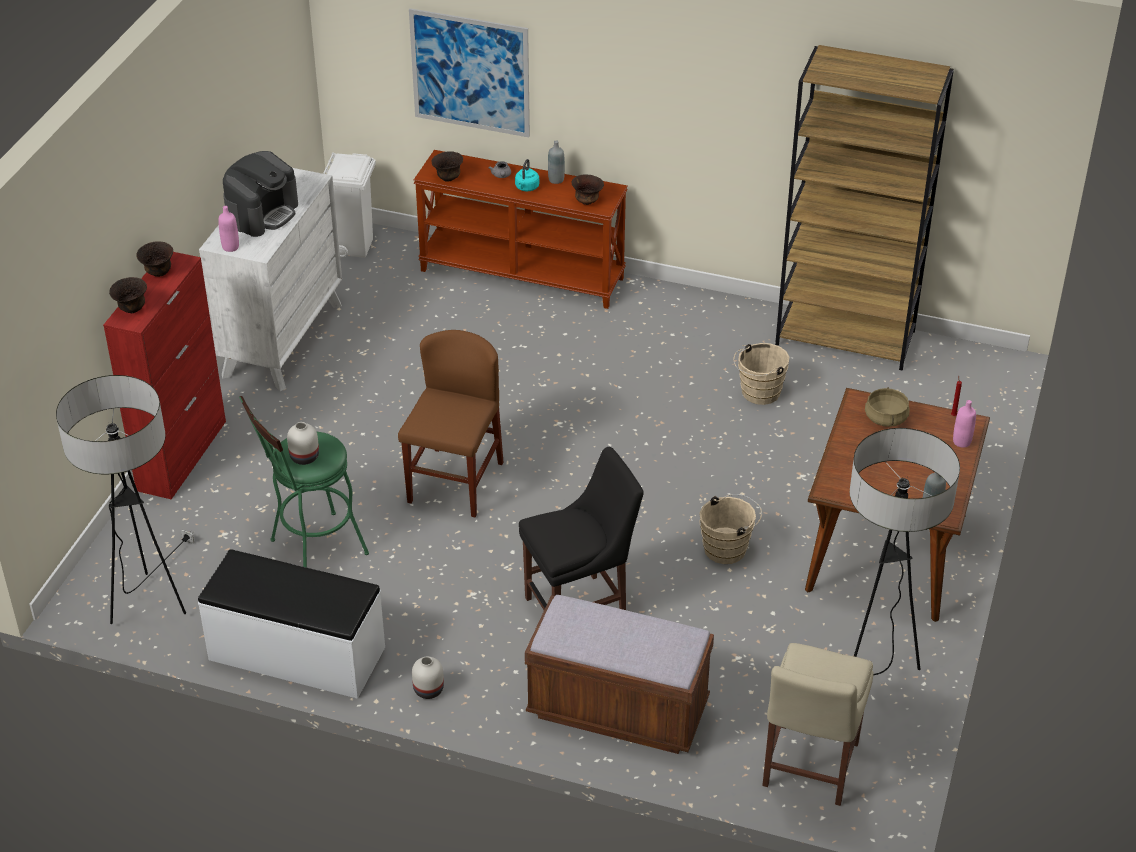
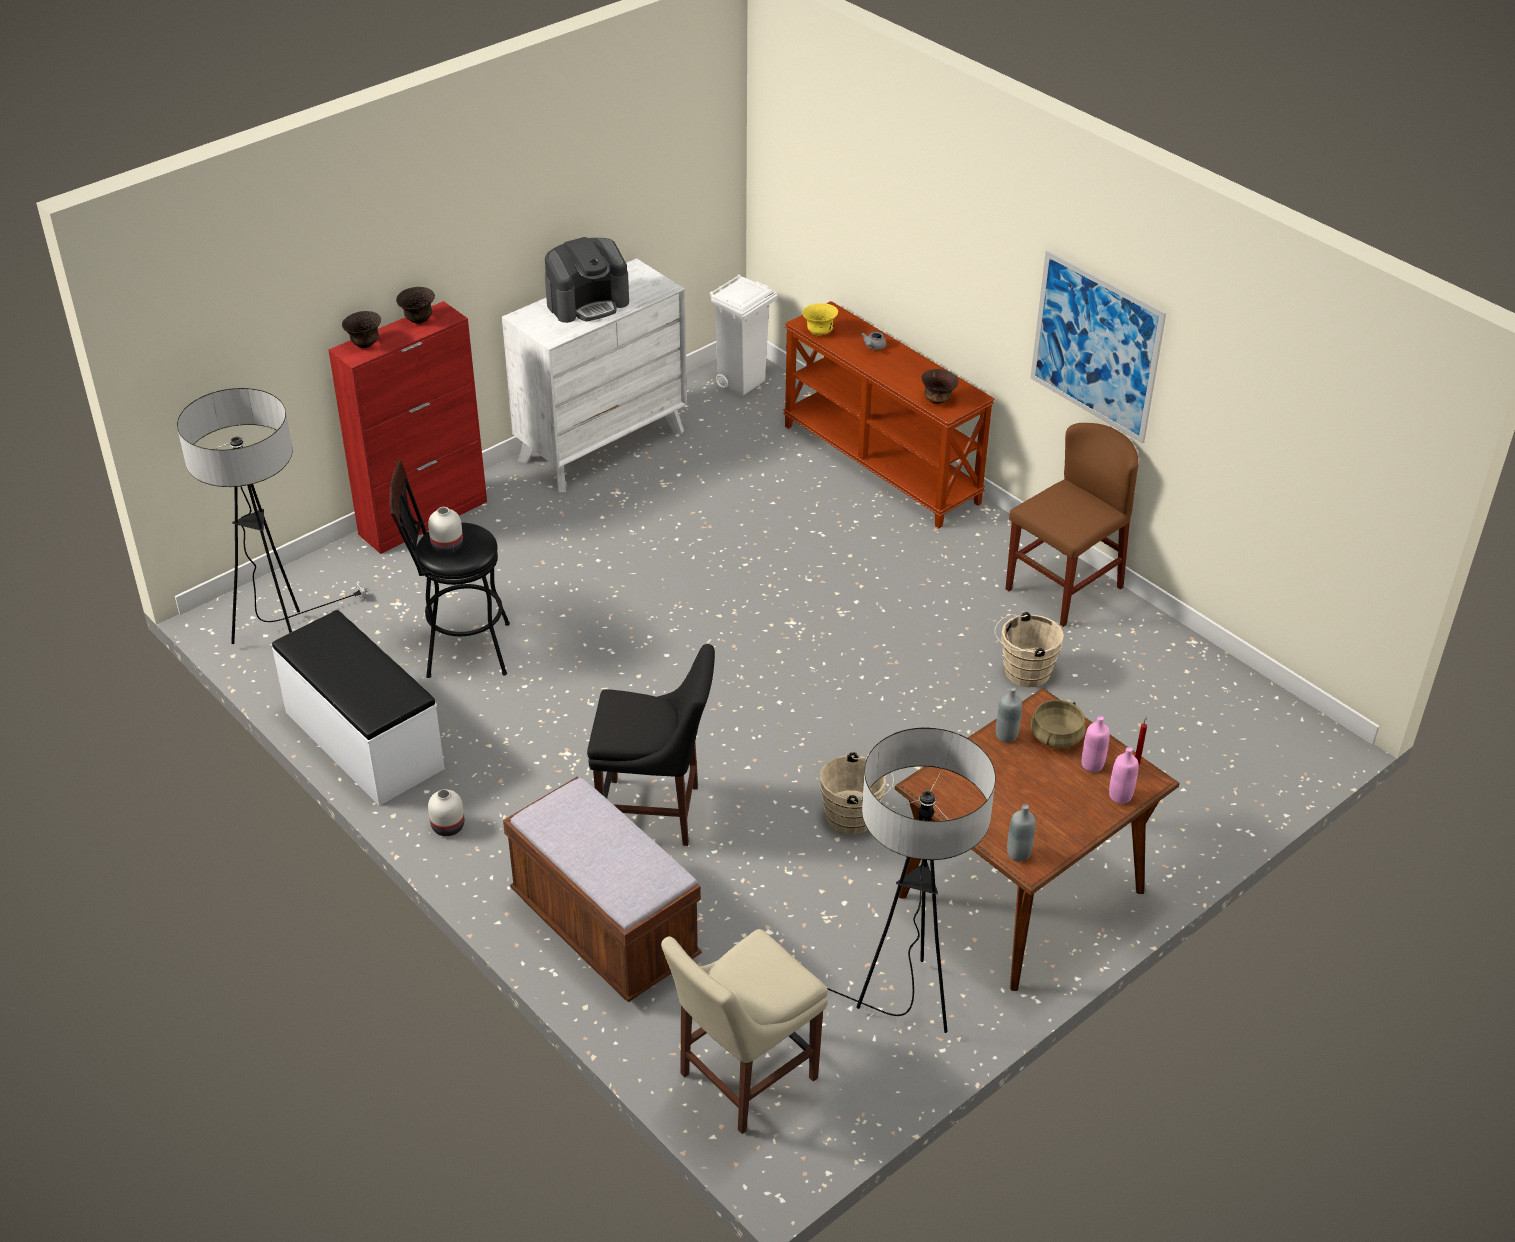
camera: 30 degrees right, 0 degrees up
pink bottle [218,206,239,252] -> pink bottle moved to [1082,716,1110,772]
green stool [239,396,369,568] -> black stool [389,460,510,678]
brown chair [398,330,504,517] -> brown chair moved to [1006,423,1139,627]
picture [409,8,530,137] -> picture moved to [1030,250,1166,444]
brown bowl [431,151,463,182] -> yellow bowl [802,303,838,336]
turquoise kettle [515,159,539,191] -> none
grey bottle [548,141,565,184] -> grey bottle moved to [996,687,1022,743]
brown bookcase [775,45,954,370] -> none

